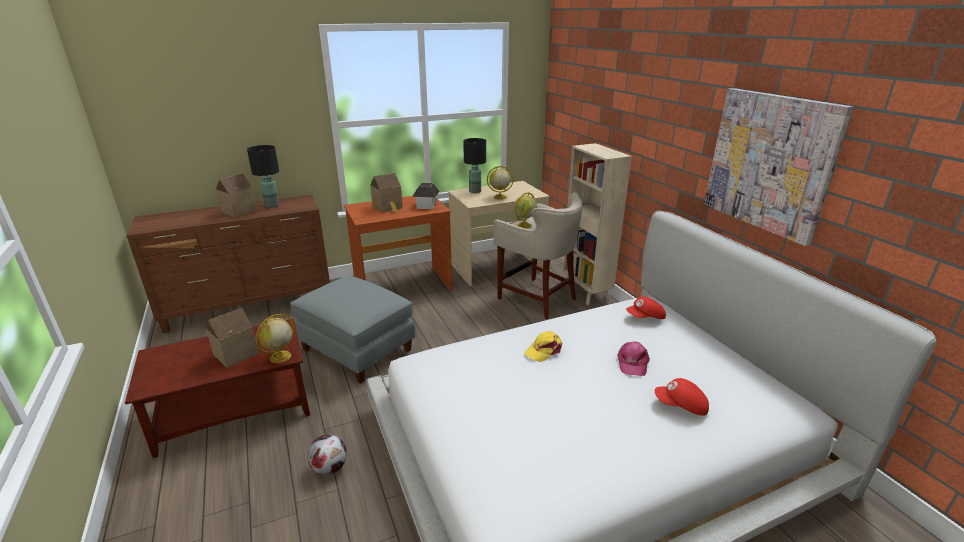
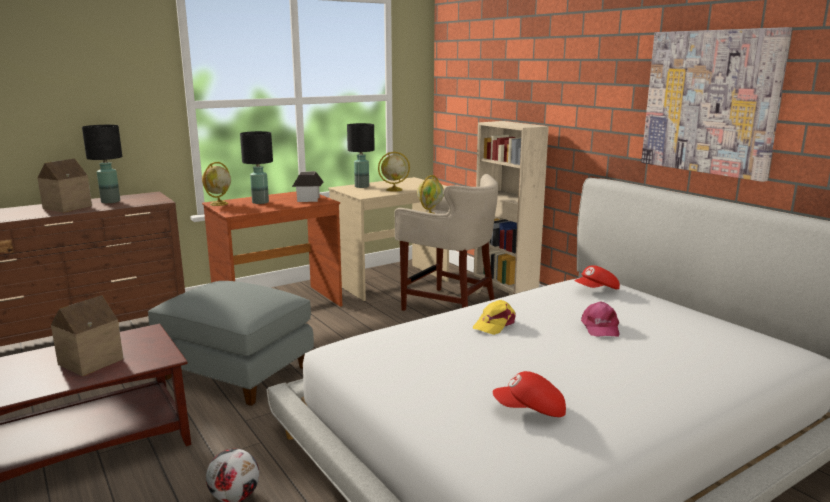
camera: 10 degrees left, 10 degrees down
globe [256,314,294,363] -> globe moved to [202,162,231,206]
toy house [370,173,403,213] -> black table lamp [240,131,273,204]
red cap [655,378,709,416] -> red cap moved to [493,371,566,417]

